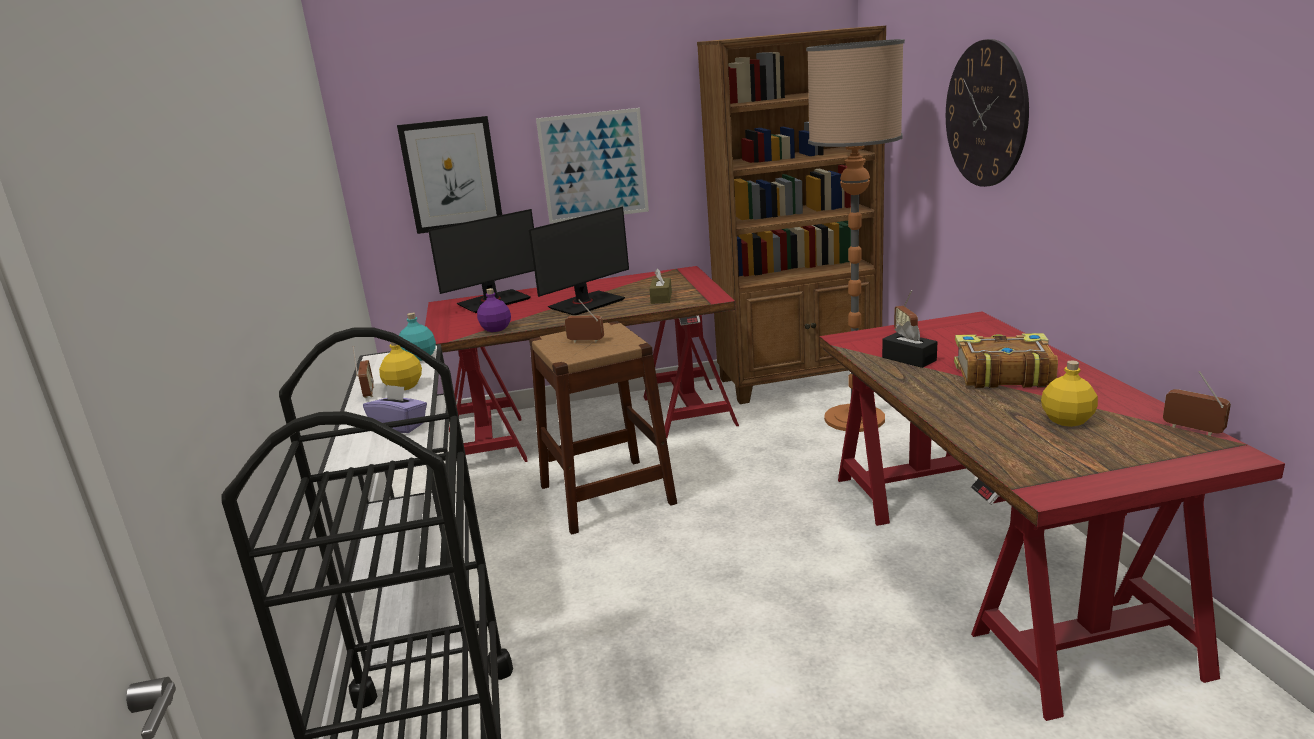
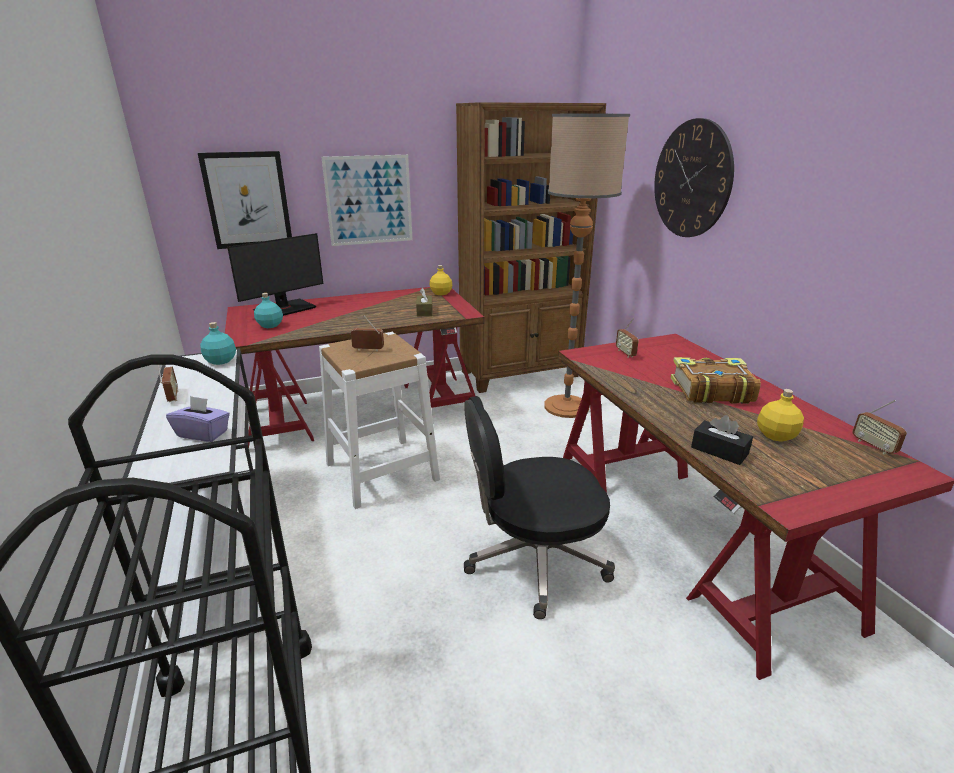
camera: 10 degrees left, 5 degrees up
yellow bottle [379,342,422,390] -> yellow bottle moved to [430,265,452,295]
purple bottle [477,288,511,332] -> none
monitor [529,207,629,316] -> none
brown stool [529,321,677,535] -> white stool [319,332,440,509]
black tissue box [882,321,937,368] -> black tissue box moved to [691,415,753,465]
radio [1163,371,1231,436] -> radio turned 150 degrees counterclockwise [852,400,907,454]
none -> turquoise bottle [254,293,283,328]
none -> black office chair [464,396,615,619]

